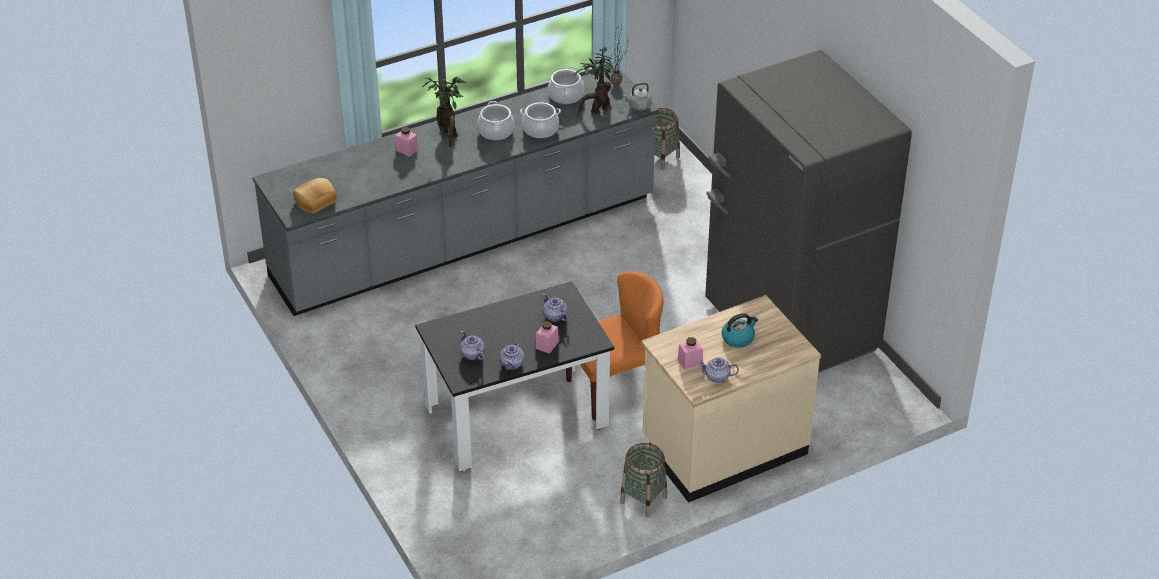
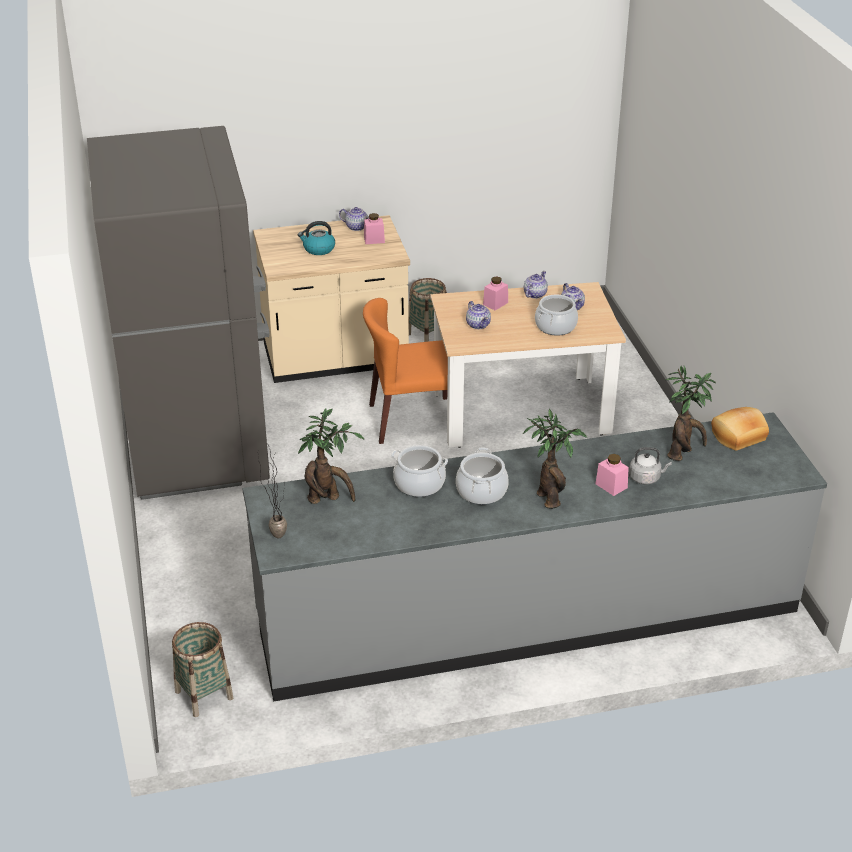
camera: 165 degrees left, 5 degrees down
black dining table [415,281,614,471] -> beige dining table [430,282,626,448]
cooking pot [548,67,584,105] -> cooking pot moved to [535,293,578,336]
grey kettle [623,83,652,110] -> grey kettle moved to [629,447,672,484]
none -> potted plant [666,366,716,461]

